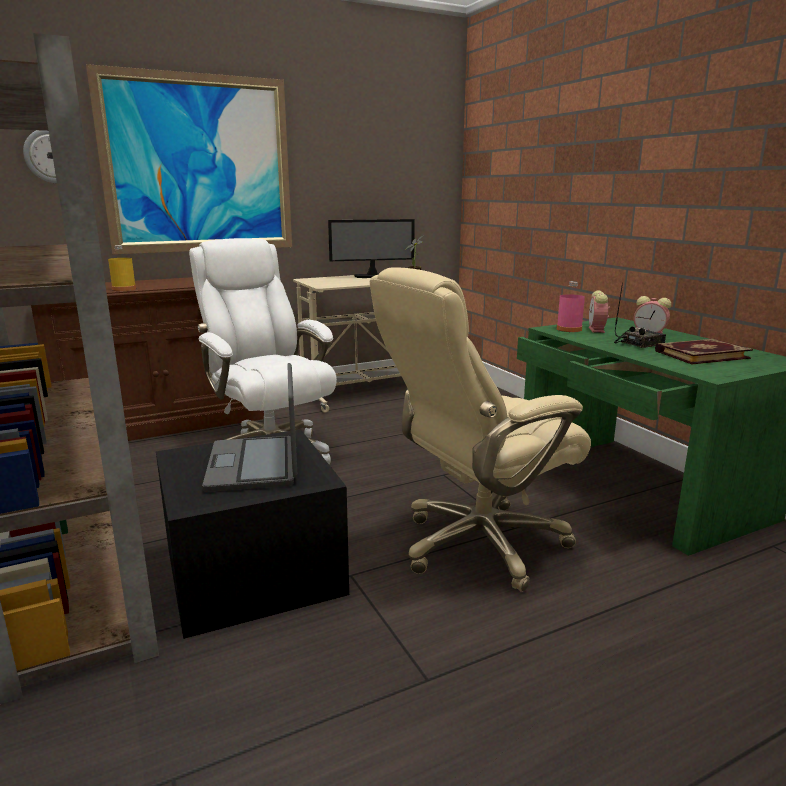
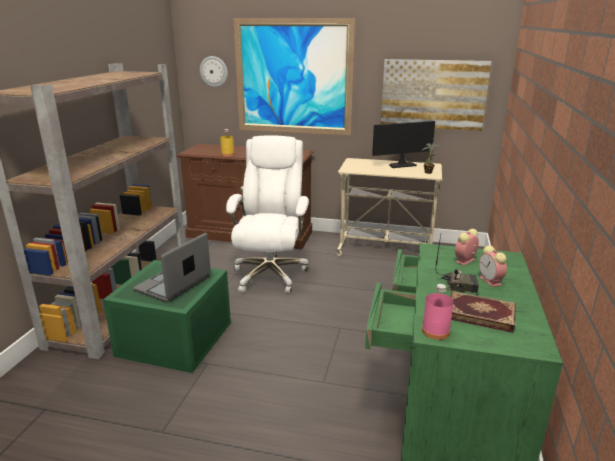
camera: 40 degrees right, 5 degrees up
black storage box [156,429,349,639] -> green storage box [103,260,231,373]
monitor [328,219,415,278] -> monitor turned 135 degrees clockwise [372,121,435,168]
beige office chair [370,267,591,592] -> none
pink bottle [557,281,585,332] -> pink bottle moved to [422,284,454,340]
none -> picture [381,59,492,131]

